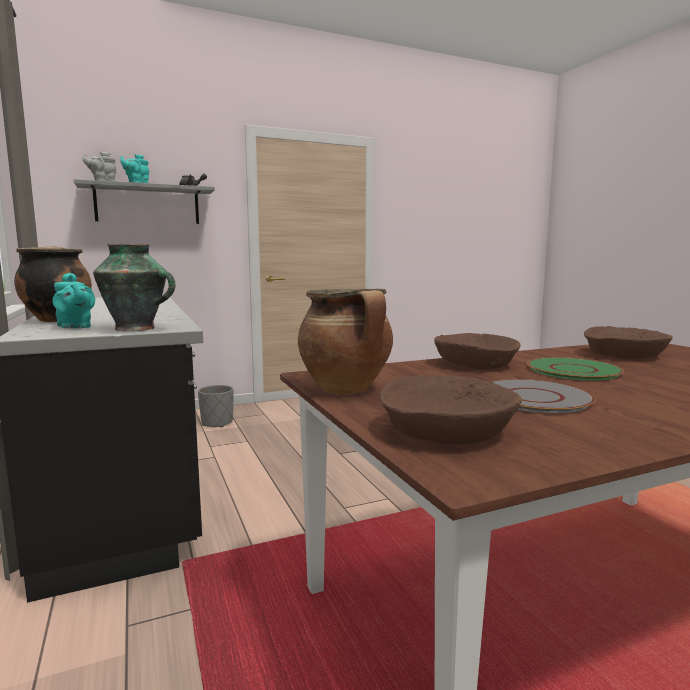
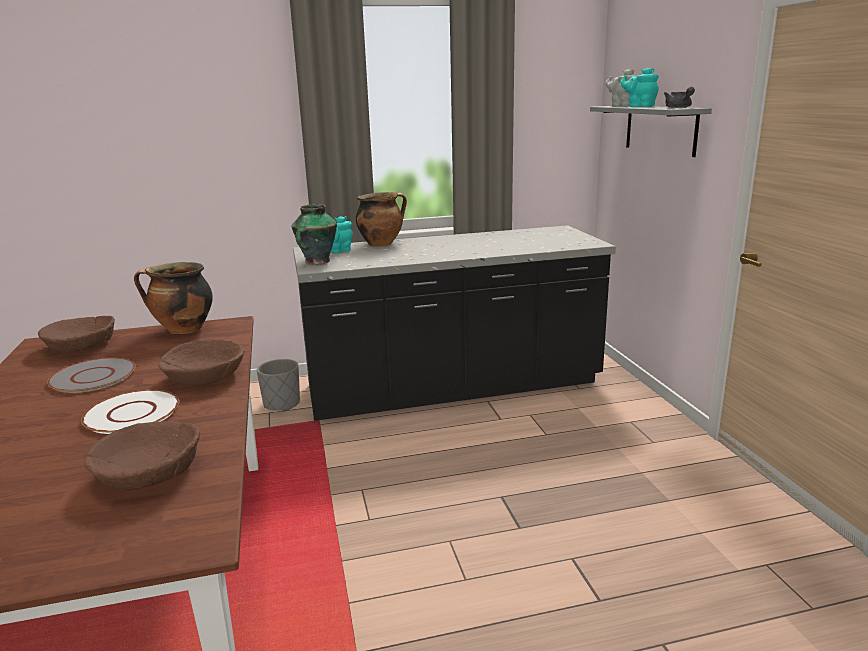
camera: 100 degrees right, 10 degrees up
grey planter [198,385,233,427] -> grey planter moved to [257,359,300,412]
green plate [527,357,624,380] -> white plate [81,390,179,434]

